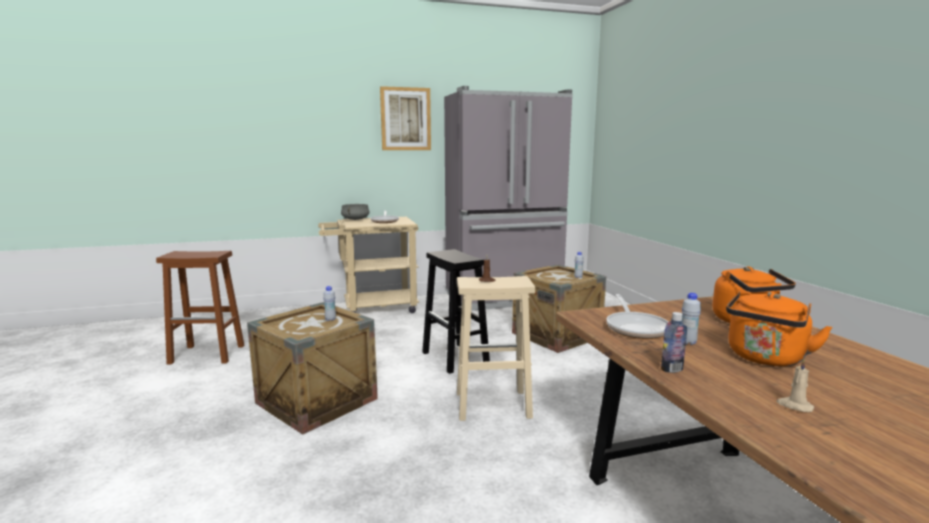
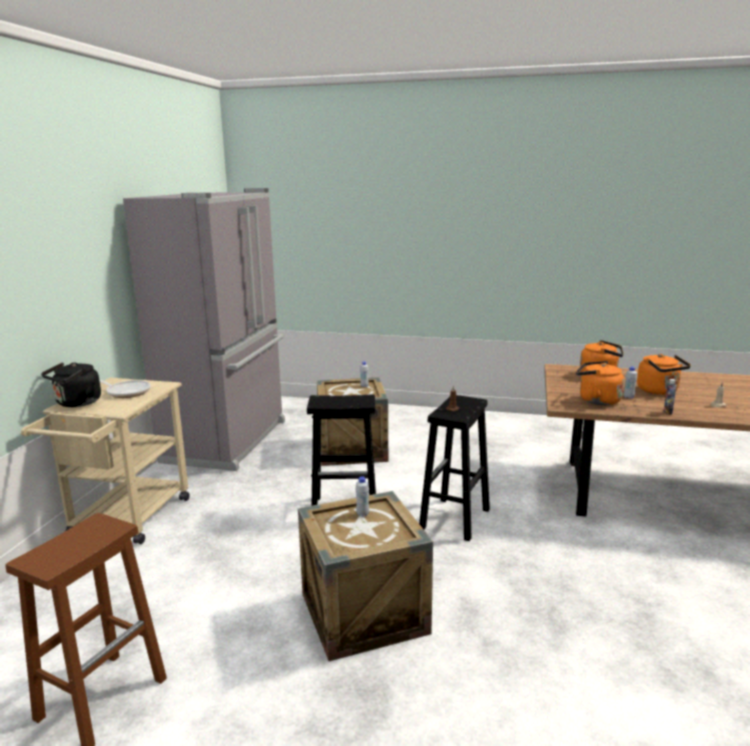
camera: 60 degrees left, 5 degrees up
grey cooking pot [341,204,369,220] -> black kettle [41,362,101,407]
picture [380,86,431,150] -> none
beige stool [457,276,535,421] -> black stool [419,395,490,541]
frying pan [606,294,668,339] -> orange kettle [576,361,624,405]

